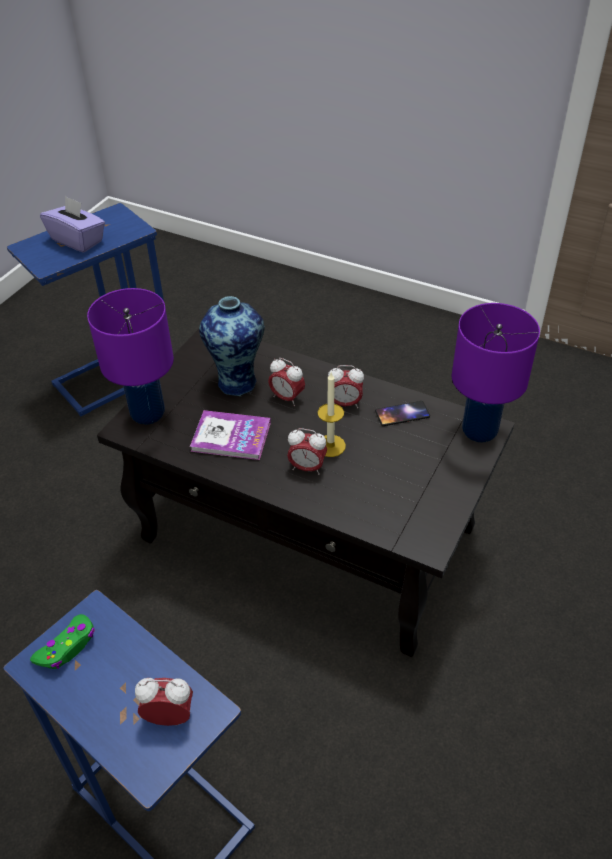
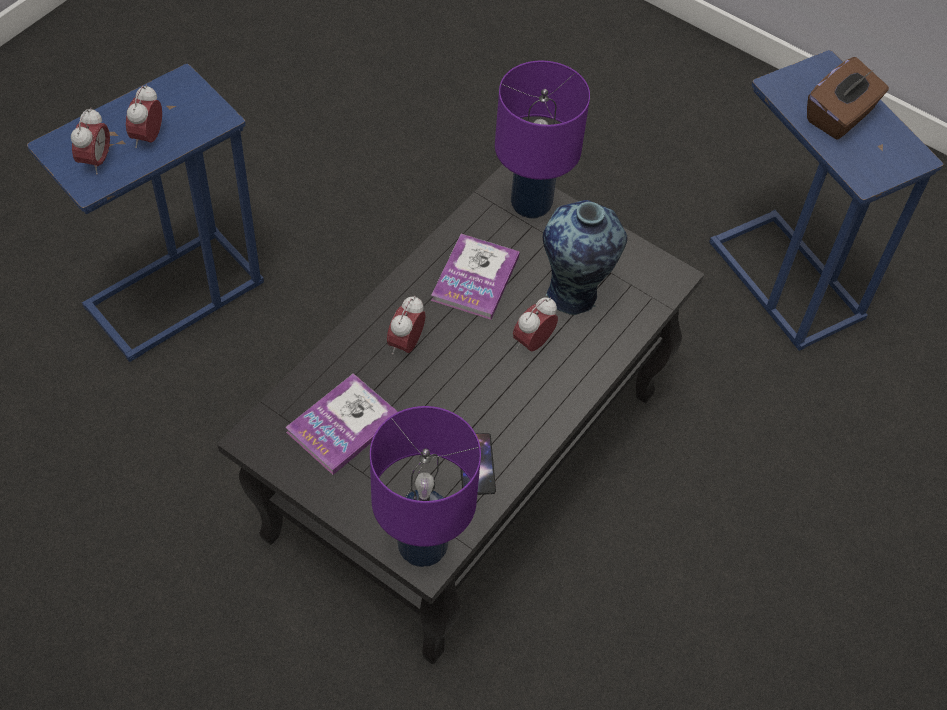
camera: 95 degrees right, 10 degrees up
green game controller [30,614,95,669] -> none
purple tissue box [40,196,105,252] -> brown tissue box [807,57,889,140]
candle [318,373,346,457] -> none
alarm clock [328,365,364,409] -> alarm clock moved to [126,85,162,148]
none -> book [285,373,398,475]

